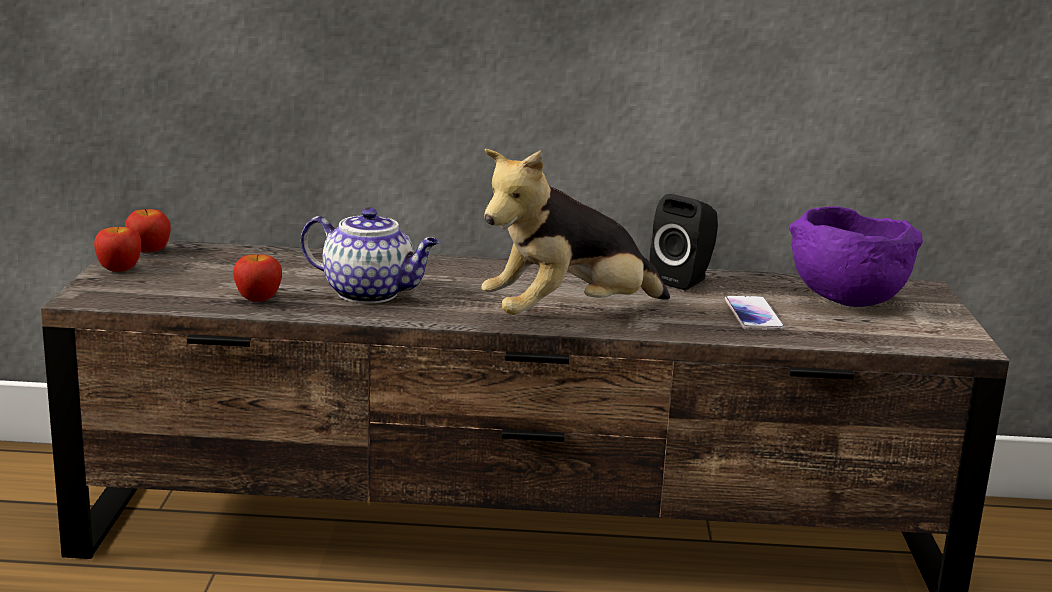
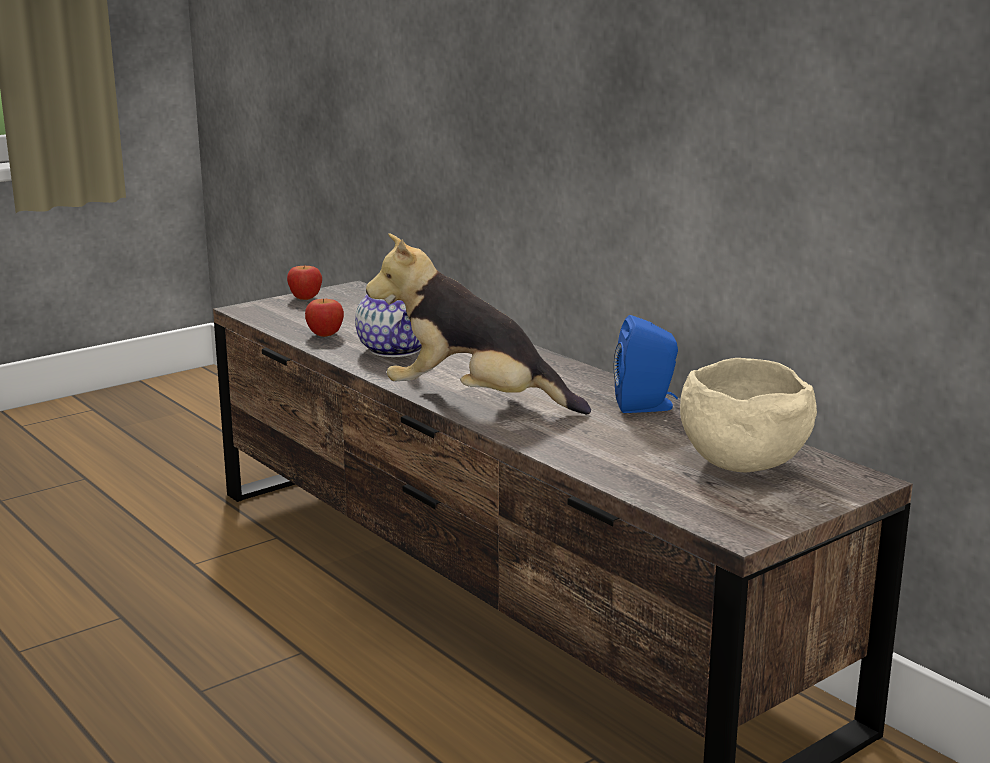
camera: 50 degrees right, 0 degrees up
apple [125,209,171,252] -> none
black speaker [650,194,718,290] -> blue speaker [614,315,678,413]
phone [725,296,785,331] -> none
purple bowl [789,206,923,307] -> beige bowl [680,358,817,472]

